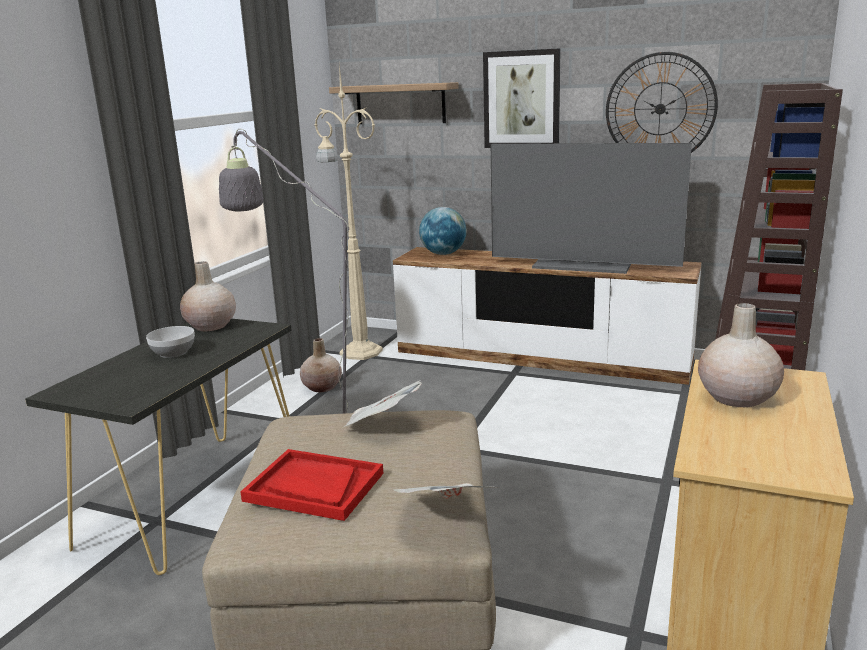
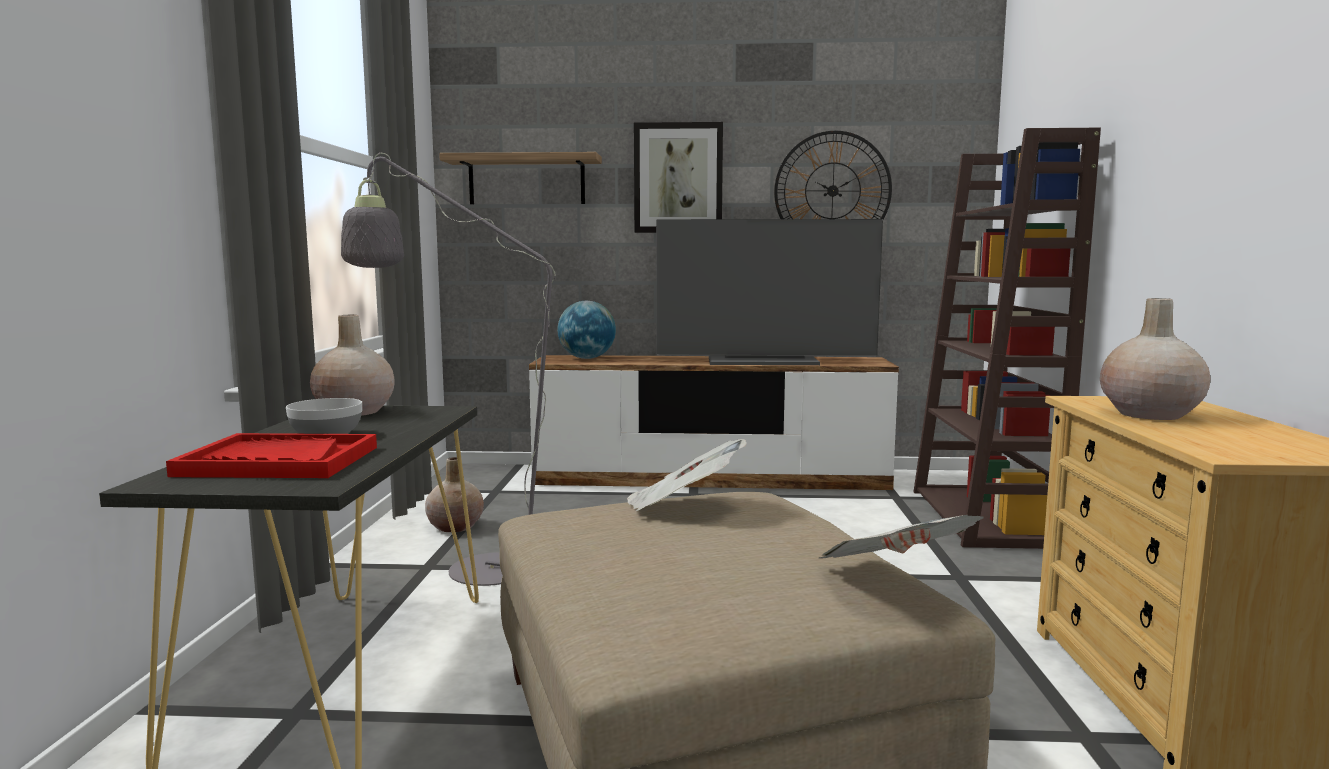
camera: 20 degrees left, 10 degrees down
red tray [241,449,384,521] -> red tray moved to [166,433,377,478]
beige floor lamp [315,65,383,360] -> none

